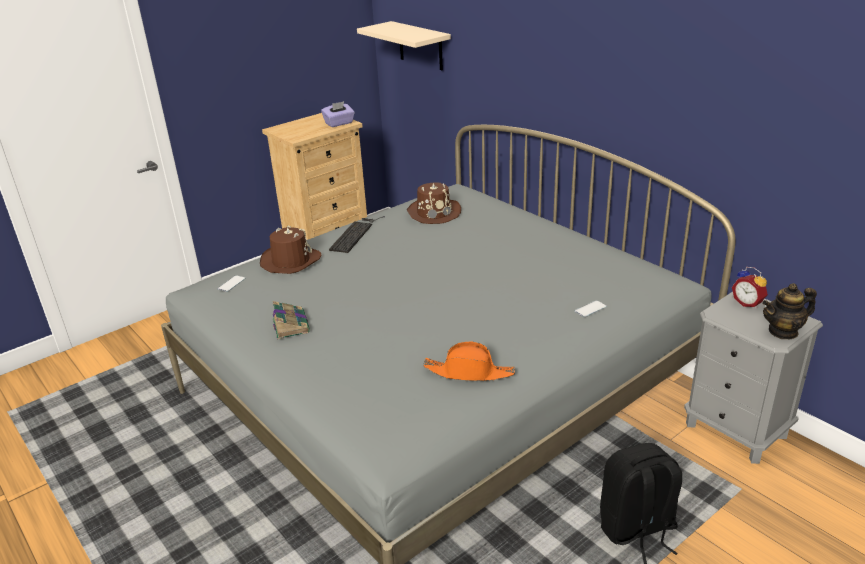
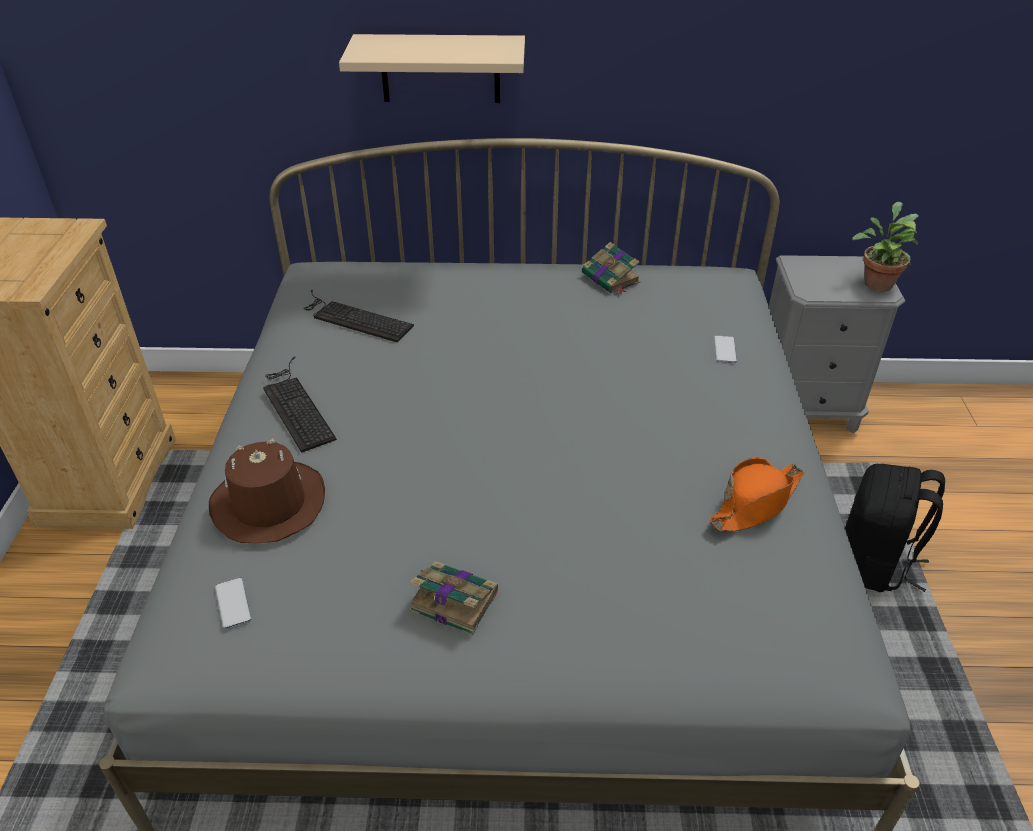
camera: 50 degrees left, 10 degrees up
purple tissue box [321,101,355,127] -> none
beige shelf [357,21,451,70] -> beige shelf moved to [339,34,525,103]
brown hat [407,182,461,224] -> keyboard [303,290,414,343]
alarm clock [732,267,768,309] -> none
teapot [762,283,817,339] -> potted plant [852,202,919,292]
none -> book [582,242,640,294]

